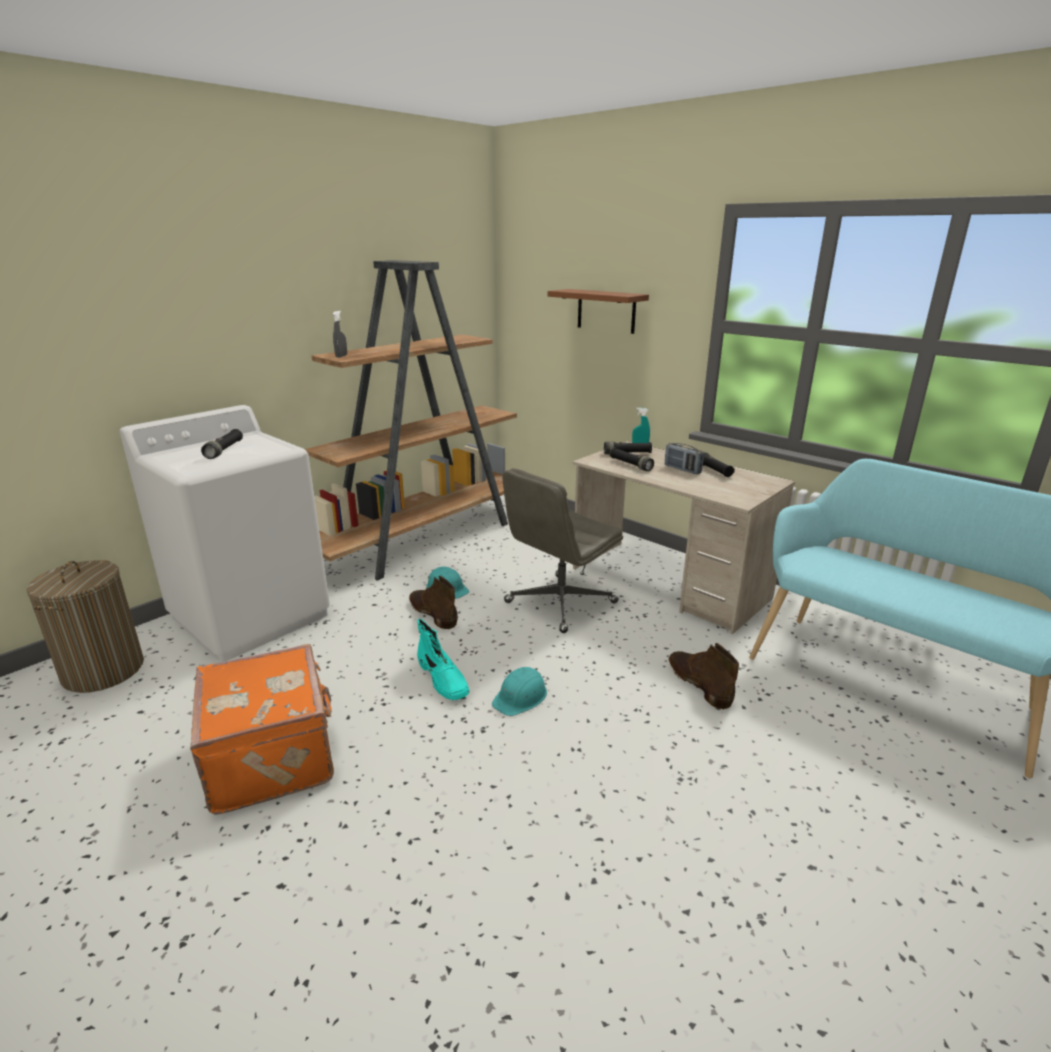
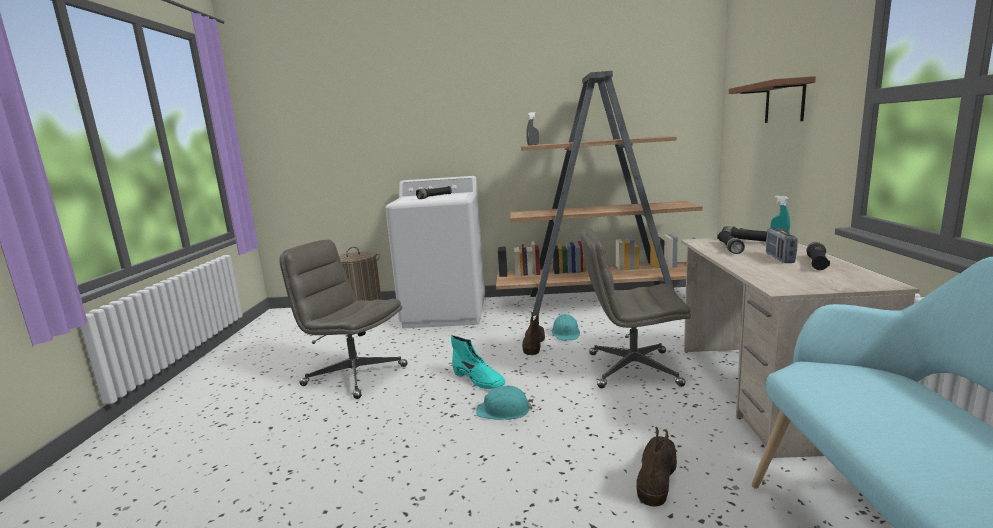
camera: 50 degrees right, 10 degrees down
orange suitcase [190,644,334,815] -> grey office chair [279,240,407,399]
turquoise boot [417,619,470,700] -> turquoise boot turned 60 degrees counterclockwise [451,335,505,389]

